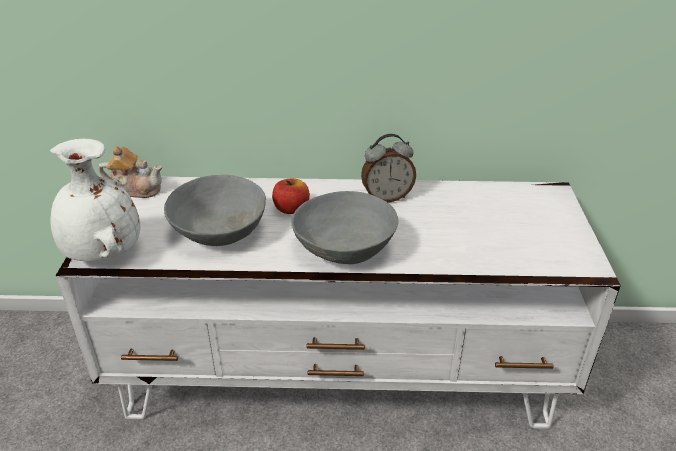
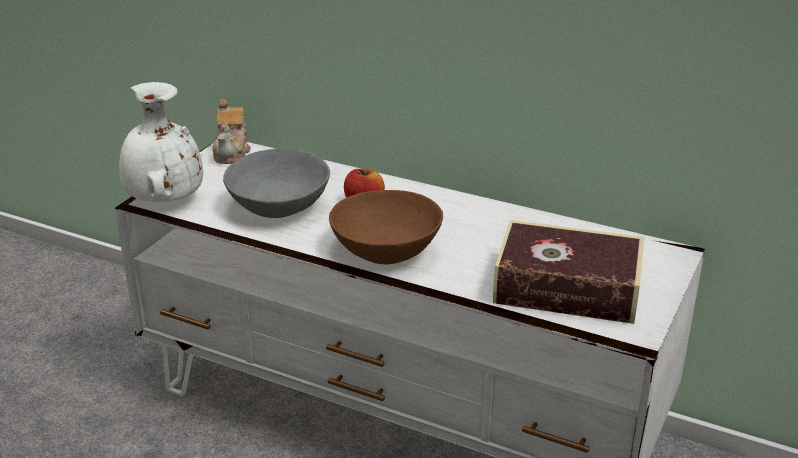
camera: 25 degrees right, 5 degrees down
teapot [99,146,162,198] -> teapot turned 60 degrees clockwise [212,99,251,164]
grey bowl [291,191,398,264] -> brown bowl [329,190,443,264]
alarm clock [361,134,416,202] -> none
none -> book [493,220,645,324]

